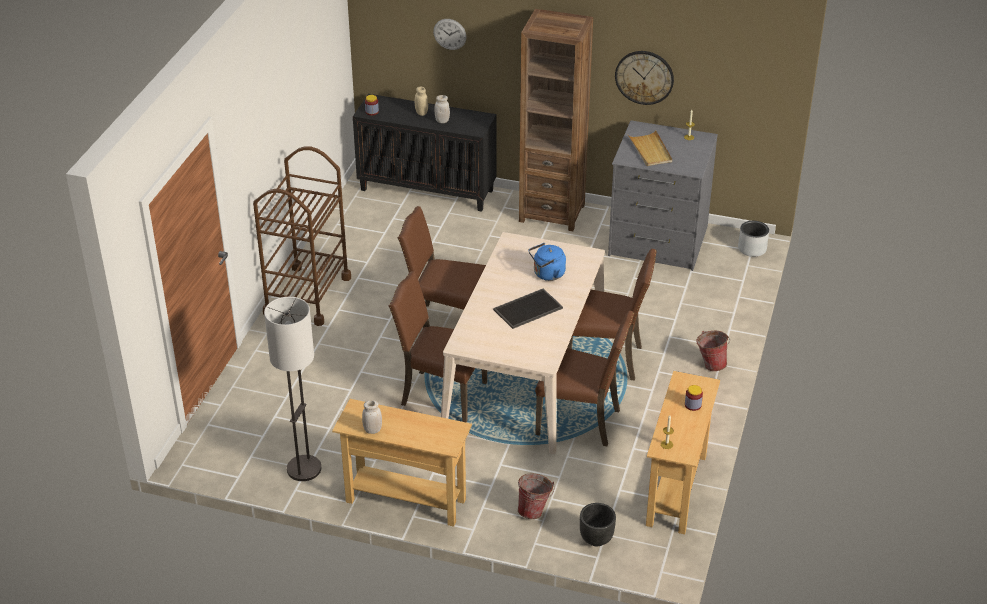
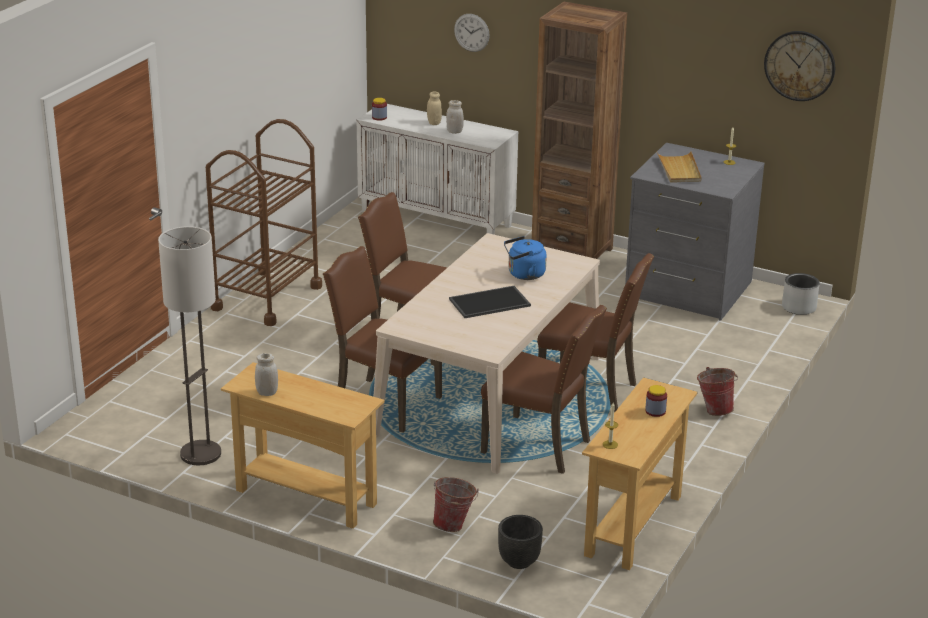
camera: 10 degrees right, 10 degrees down
black cabinet [353,94,497,212] -> white cabinet [357,104,518,235]
wall clock [615,51,674,105] -> wall clock moved to [764,31,835,101]

